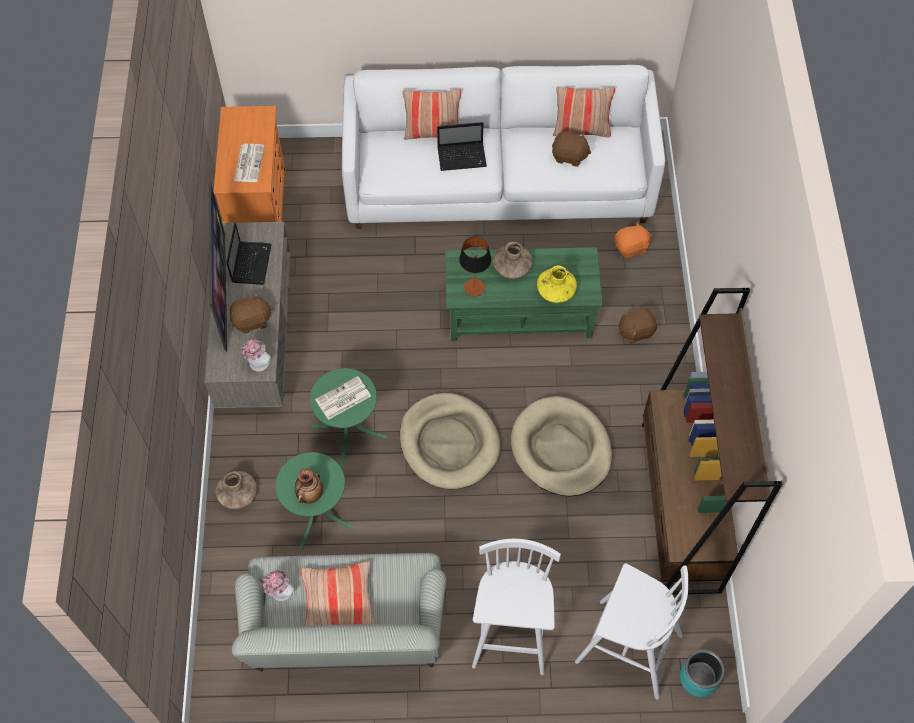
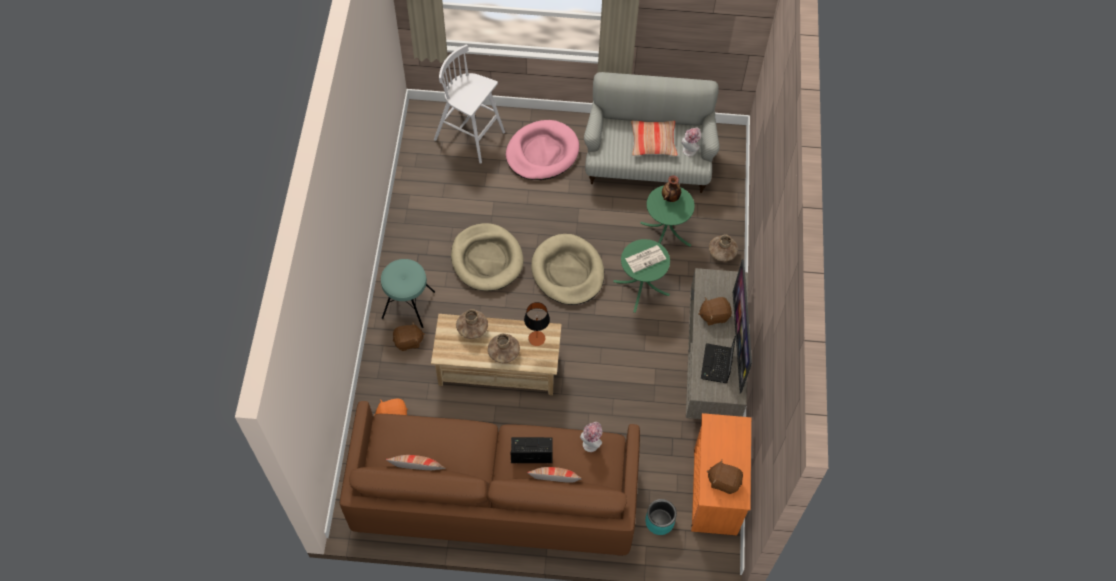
camera: 175 degrees left, 0 degrees up
newspaper [234,144,265,182] -> none
hat [241,339,271,372] -> hat moved to [580,422,602,452]
white sofa [342,65,665,229] -> brown sofa [340,401,640,556]
green coffee table [445,247,603,341] -> beige coffee table [431,314,562,395]
white stool [472,539,561,675] -> pink dog bed [506,120,579,180]
yellow vase [537,265,577,303] -> brown vase [456,309,488,339]
brown plush toy [552,131,591,167] -> brown plush toy moved to [707,459,743,494]
brown bookcase [642,288,782,595] -> none
turquoise planter [680,649,725,697] -> turquoise planter moved to [645,499,677,535]
none -> turquoise stool [381,259,435,328]

